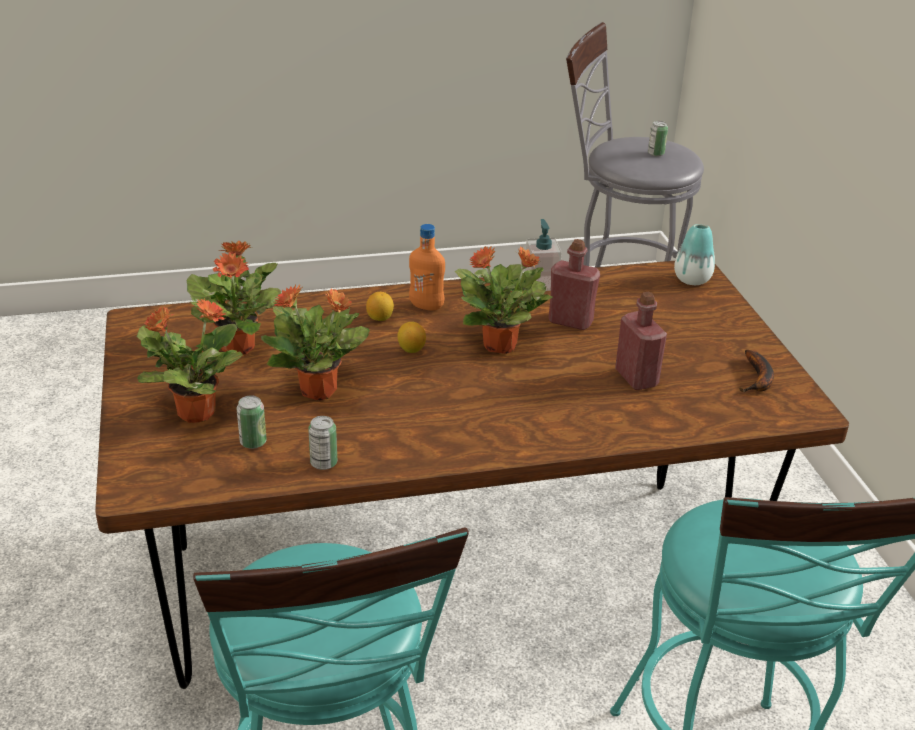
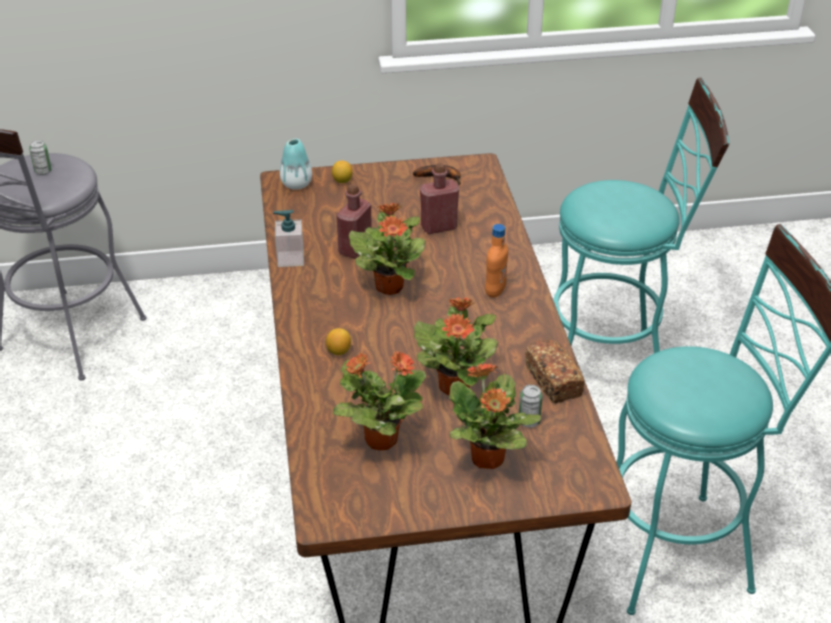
camera: 85 degrees left, 5 degrees up
can [308,416,337,470] -> bread [525,340,585,403]
lemon [397,322,426,353] -> lemon moved to [332,161,353,183]
orange bottle [409,224,445,310] -> orange bottle moved to [485,224,508,298]

